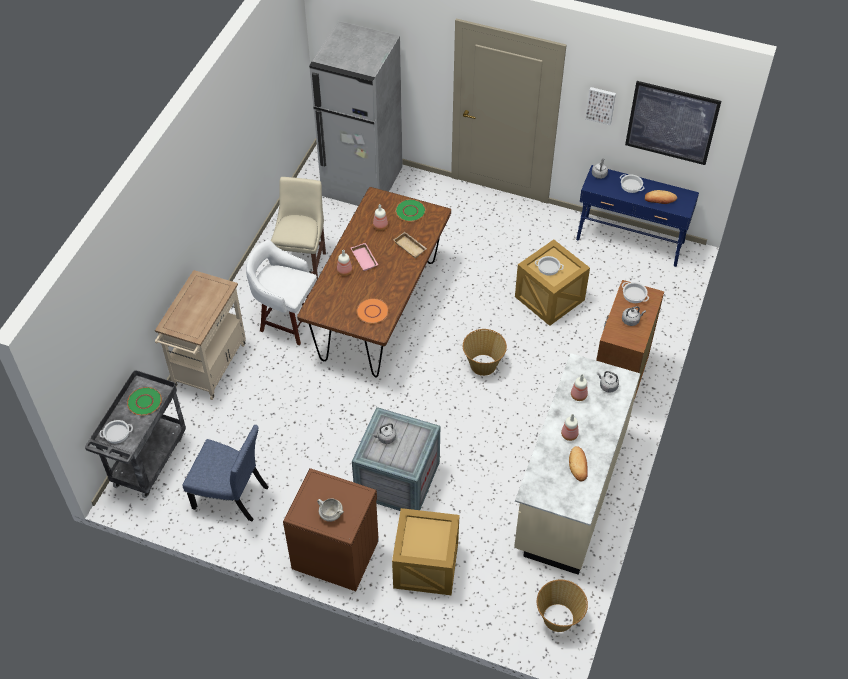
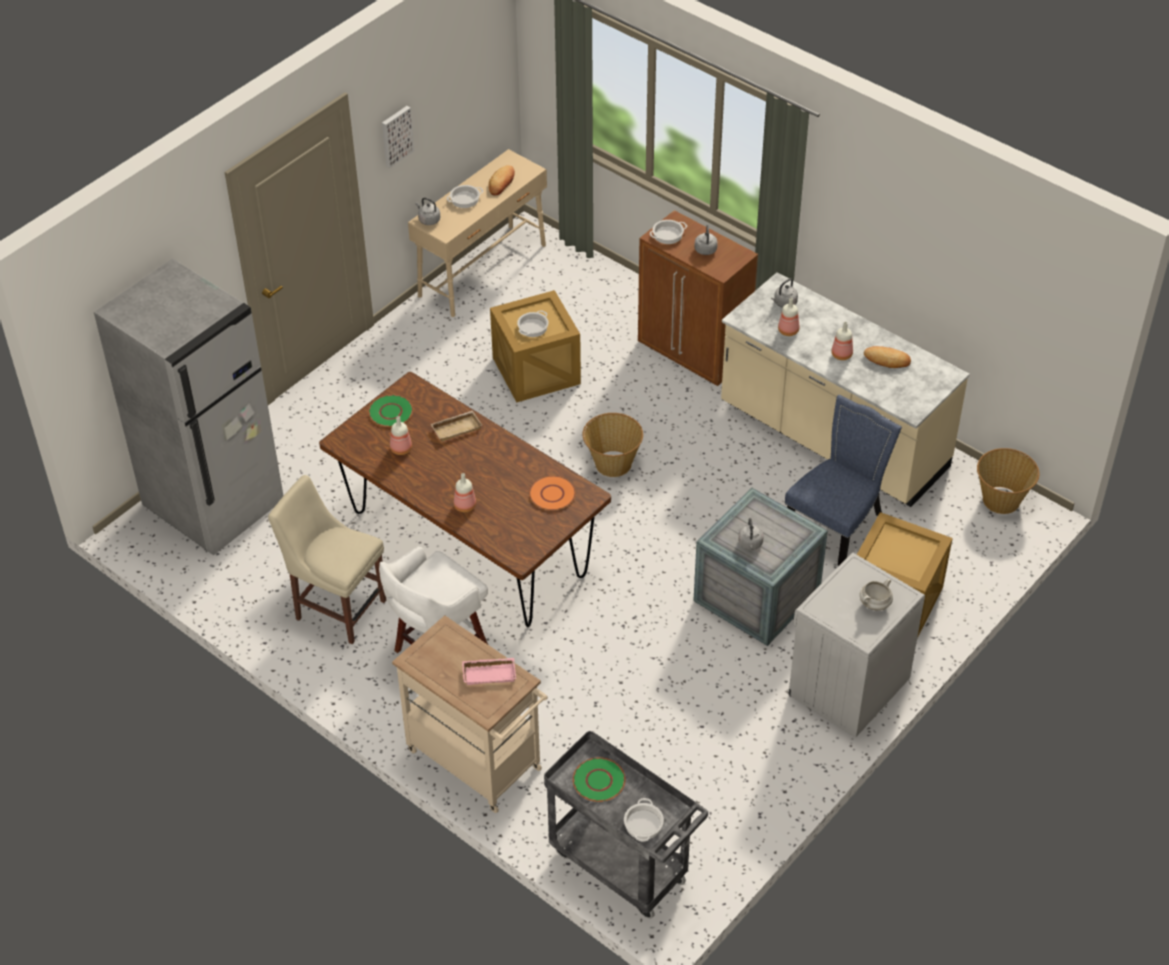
camera: 70 degrees left, 5 degrees down
blue chair [183,425,269,521] -> blue chair moved to [784,395,902,565]
brown washing machine [283,468,379,591] -> white washing machine [789,552,925,738]
pink tray [351,243,378,271] -> pink tray moved to [462,658,516,685]
blue console table [576,165,699,267] -> beige console table [408,149,547,317]
picture [625,81,721,165] -> none

